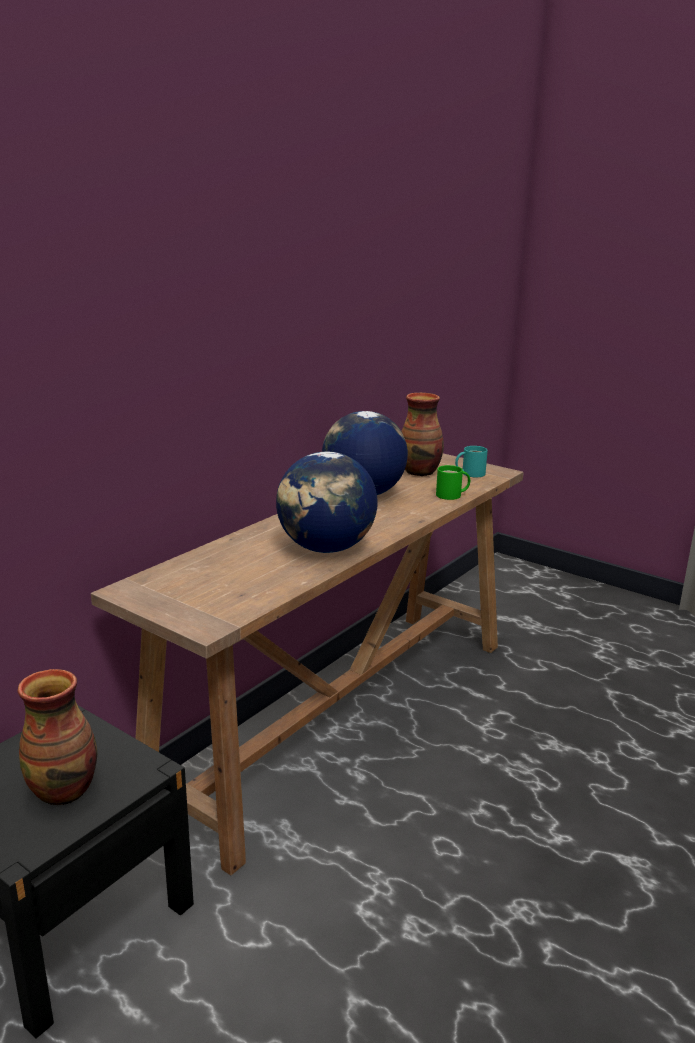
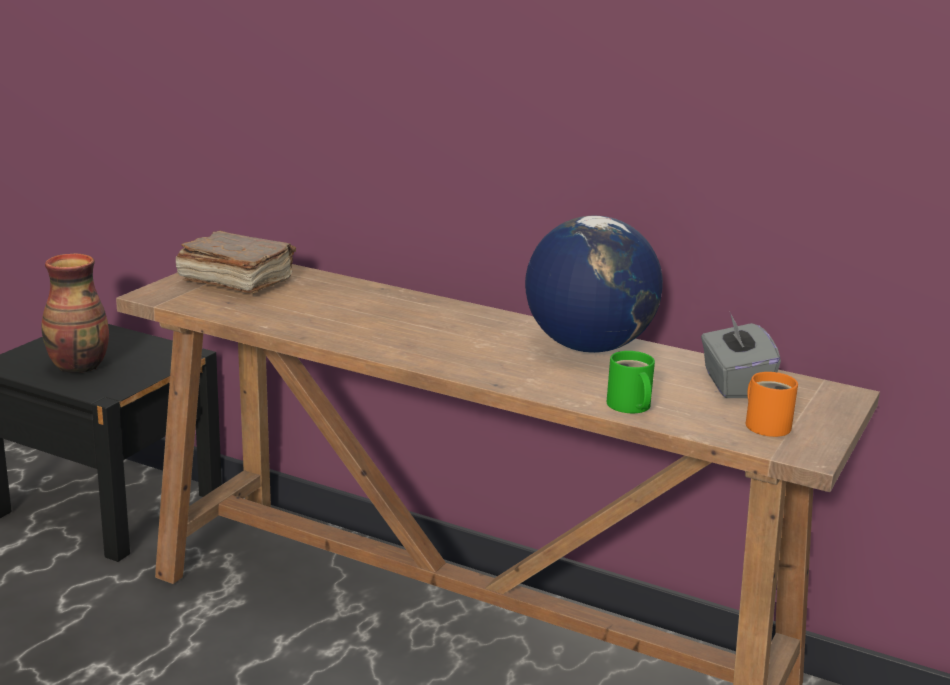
camera: 80 degrees right, 0 degrees up
globe [276,452,378,553] -> none
vase [401,393,444,477] -> grey tissue box [701,313,781,398]
turquoise mug [455,446,488,477] -> orange mug [746,372,798,437]
none -> brown book [176,230,296,293]

